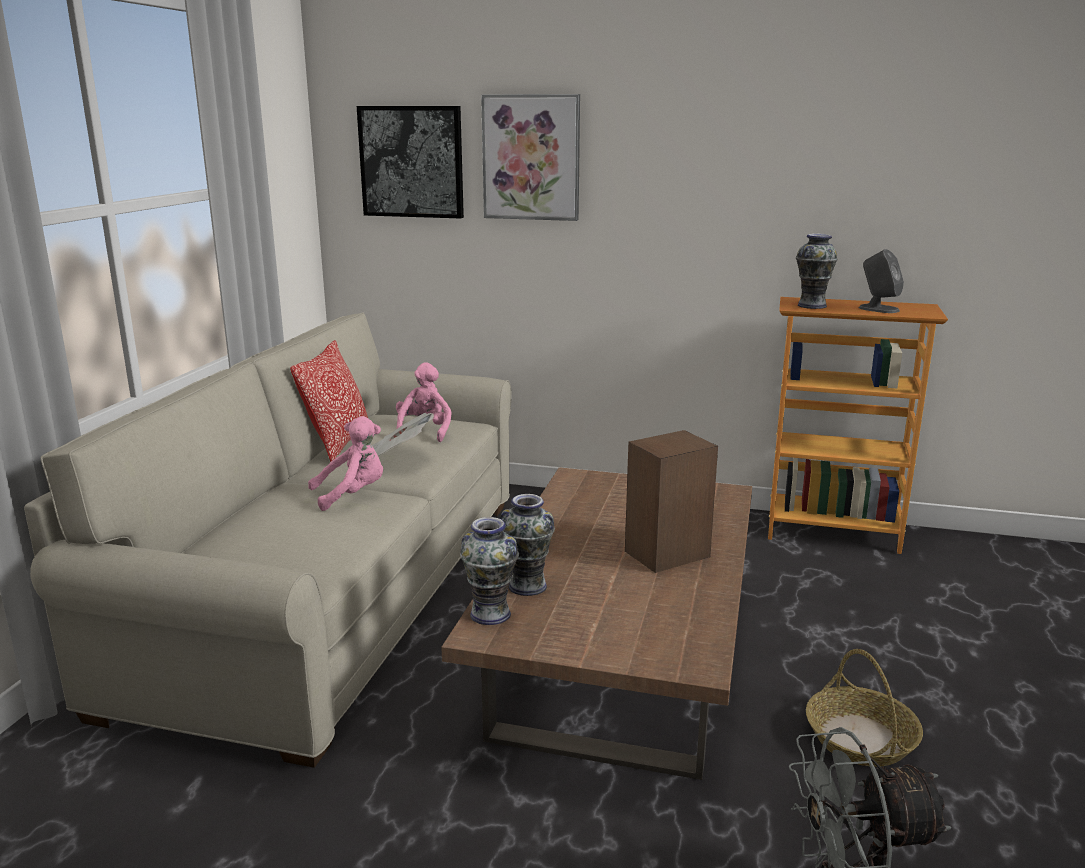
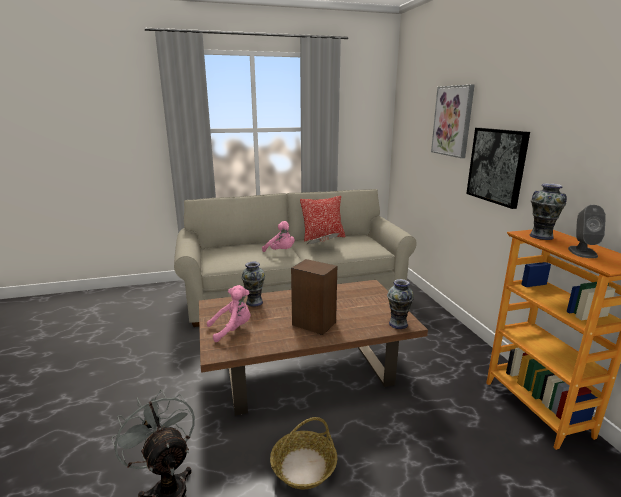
camera: 60 degrees right, 0 degrees up
picture [357,106,464,218] -> picture moved to [466,128,530,209]
pink plush toy [396,362,452,442] -> pink plush toy moved to [207,285,251,342]
vase [460,517,519,625] -> vase moved to [387,279,414,329]

